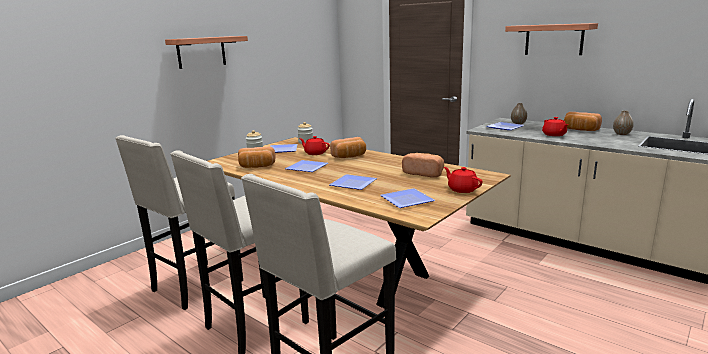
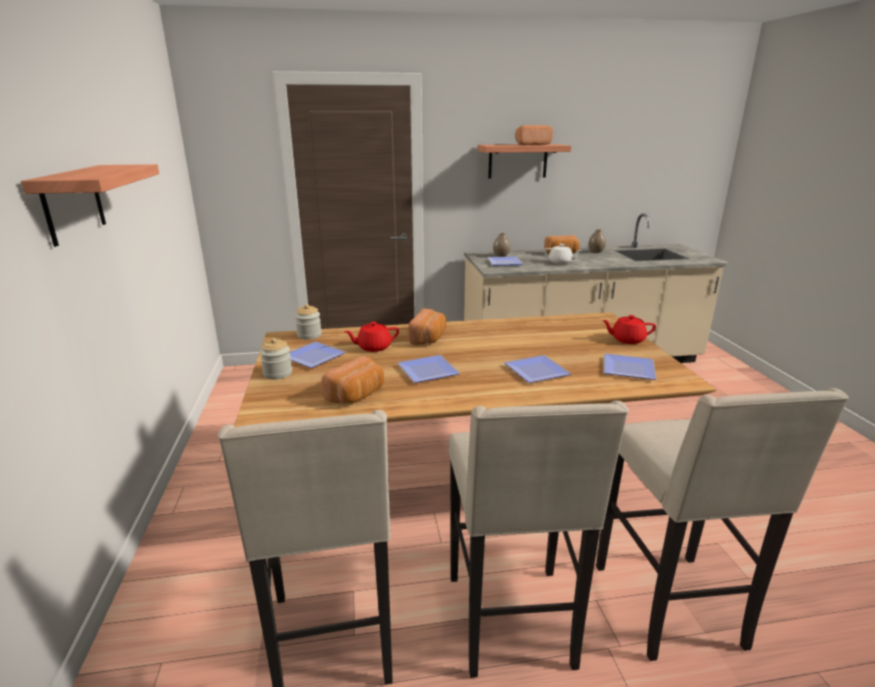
camera: 50 degrees left, 5 degrees up
bread [402,153,444,178] -> bread moved to [515,125,553,145]
red teapot [542,117,568,136] -> white teapot [544,244,582,264]

